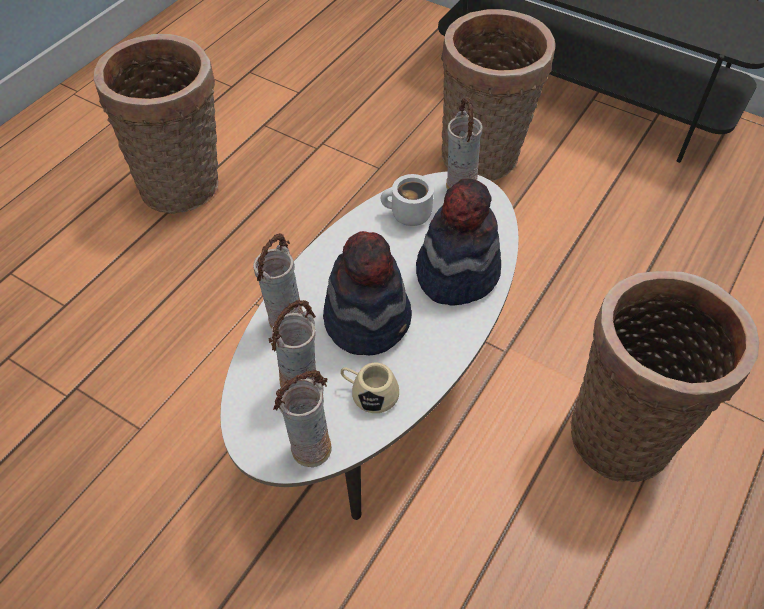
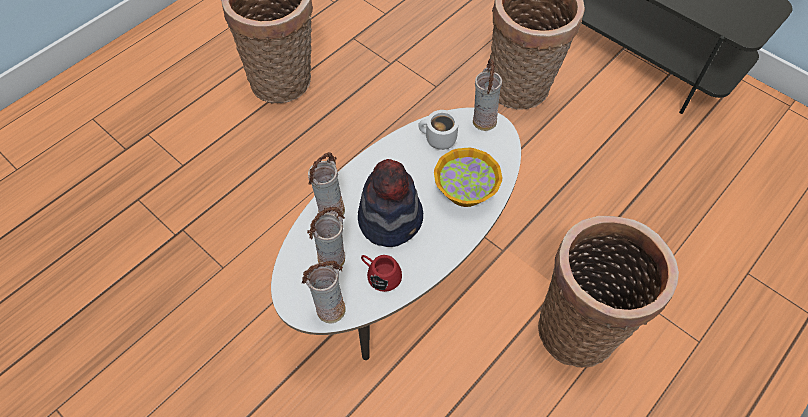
camera: 10 degrees right, 5 degrees up
beige mug [341,363,399,413] -> red mug [361,255,402,292]
hat [416,179,501,306] -> bowl [434,148,502,207]

